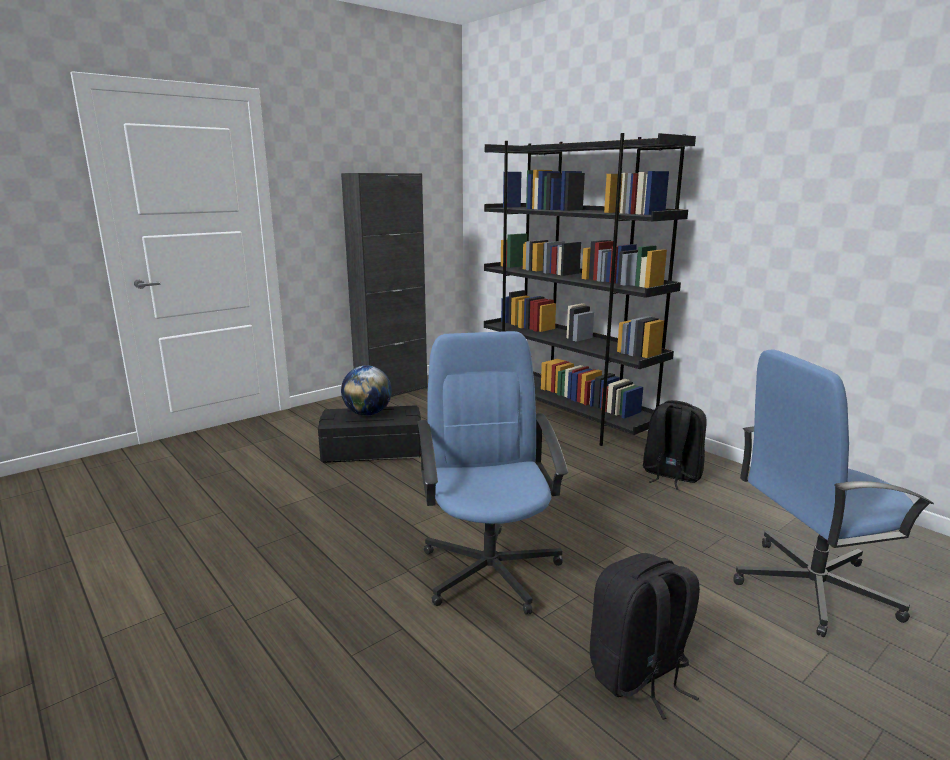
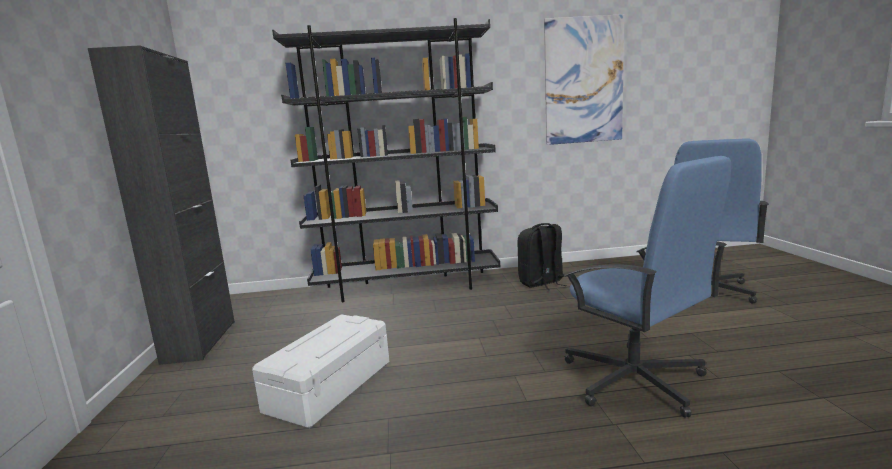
camera: 55 degrees left, 5 degrees down
black storage box [318,405,421,463] -> white storage box [252,315,390,428]
globe [341,365,392,416] -> none
blue office chair [417,331,568,615] -> blue office chair turned 150 degrees counterclockwise [565,156,731,418]
black backpack [590,553,700,719] -> none
none -> picture [544,14,624,145]

